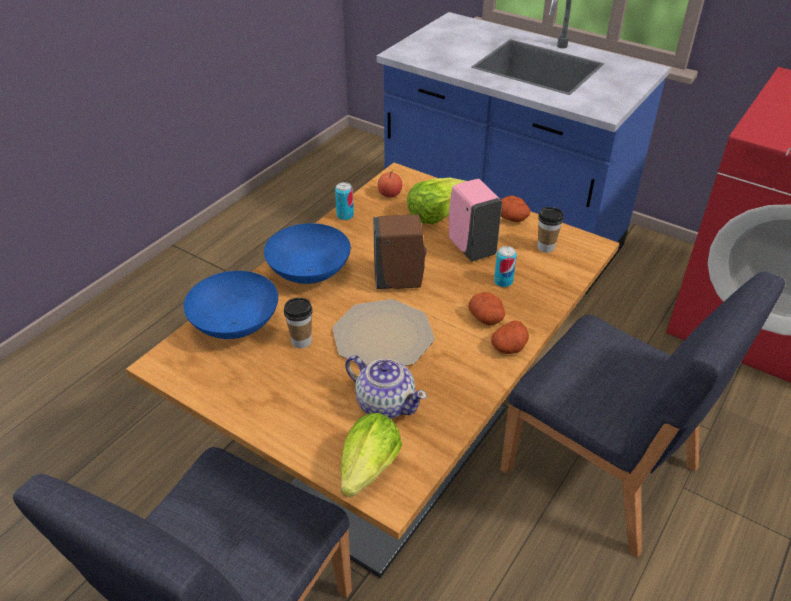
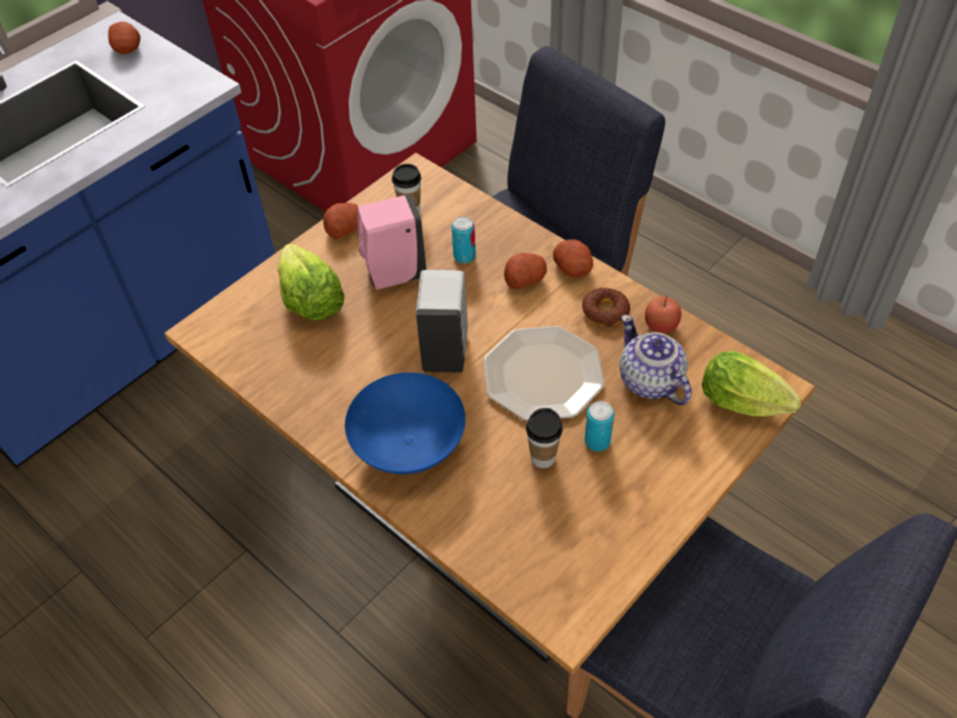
camera: 80 degrees left, 10 degrees up
blue bowl [184,271,278,339] -> none
can [335,182,354,220] -> can moved to [585,401,614,451]
teapot [345,355,427,419] -> teapot turned 75 degrees counterclockwise [619,315,692,405]
brown soap dispenser [373,214,427,289] -> white soap dispenser [416,270,468,373]
apple [378,171,402,198] -> apple moved to [645,295,681,333]
none -> potato [108,22,141,54]
none -> donut [582,288,630,327]

